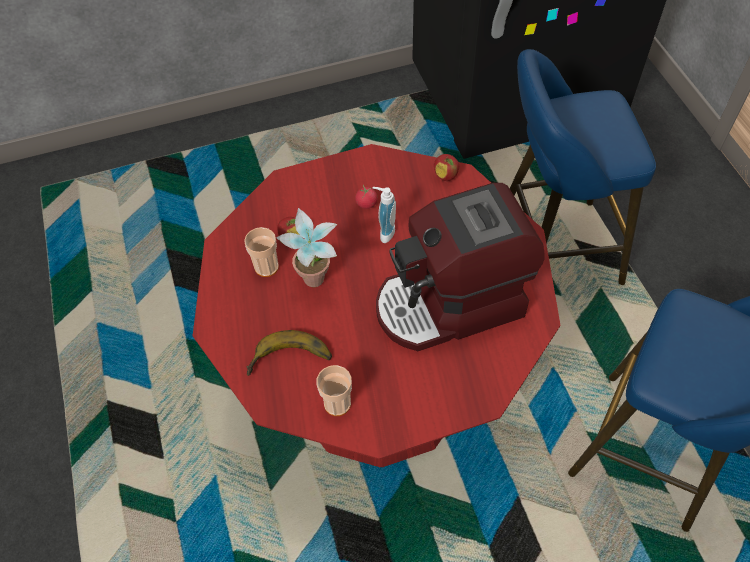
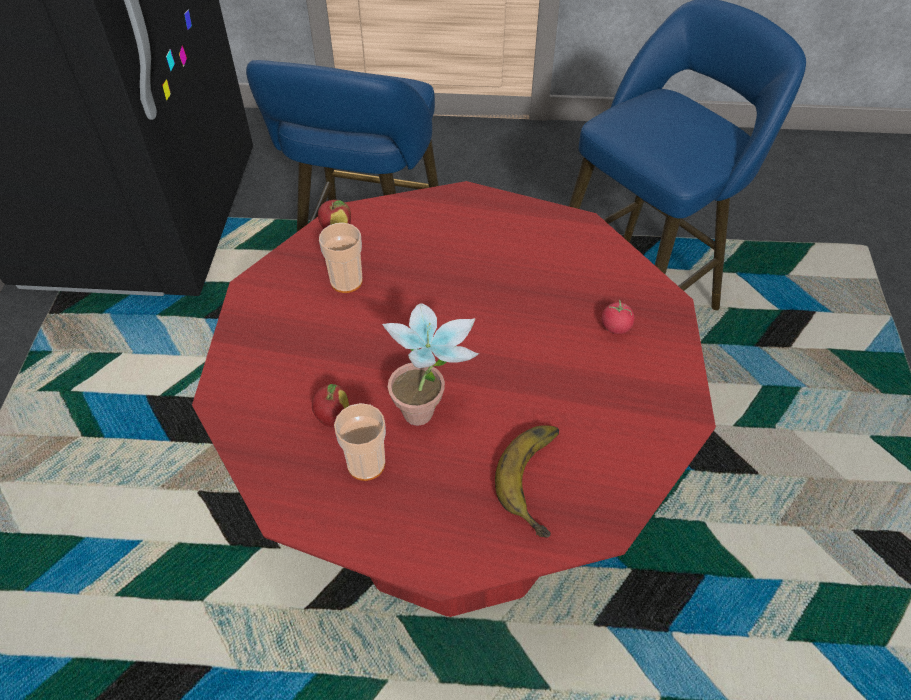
camera: 70 degrees left, 5 degrees down
cup [317,365,352,416] -> cup moved to [319,223,363,293]
tomato [355,185,377,209] -> tomato moved to [602,300,635,334]
soap dispenser [373,187,396,243] -> none
coffee machine [376,183,544,351] -> none

